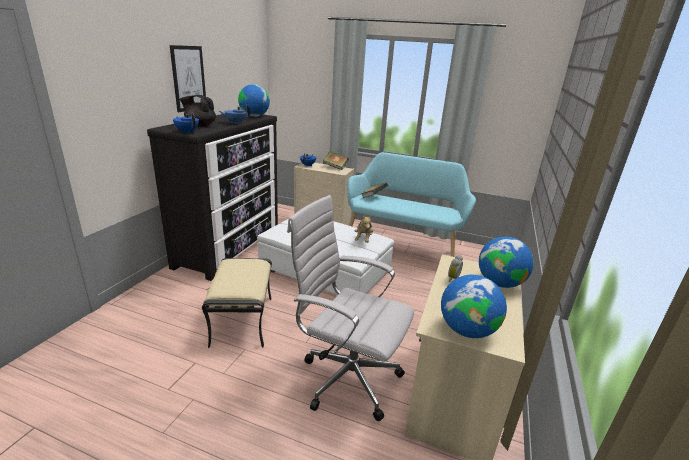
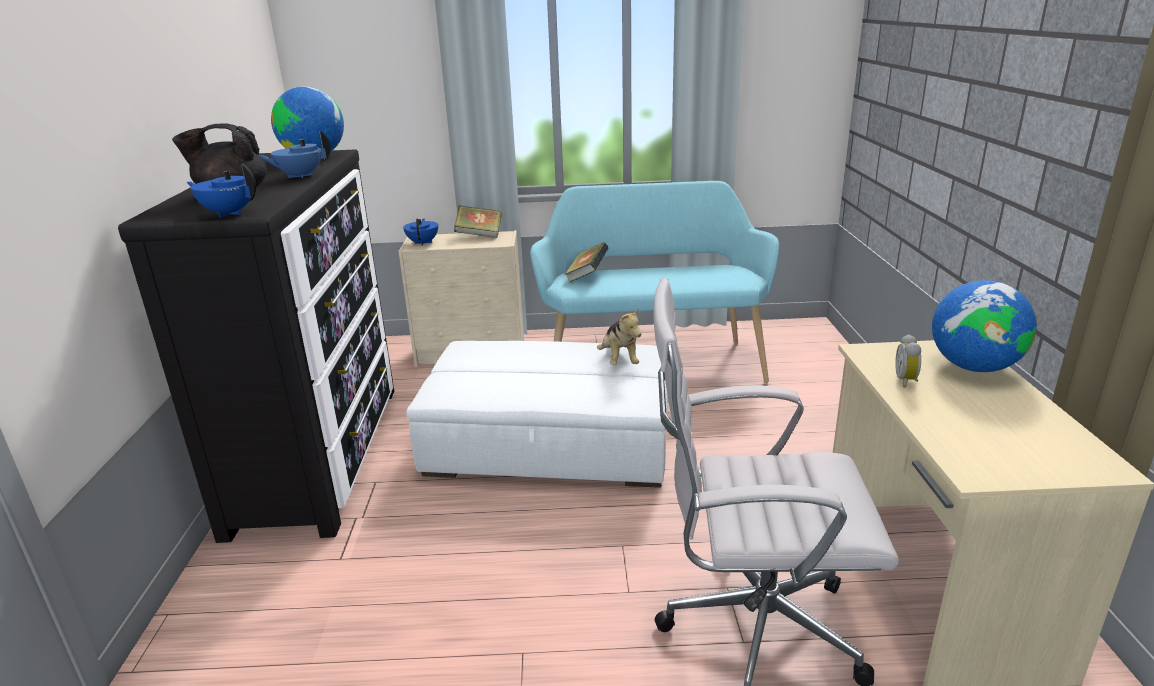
camera: 20 degrees left, 0 degrees up
picture [170,45,206,112] -> none
beige ottoman [202,258,272,348] -> none
globe [441,275,507,338] -> none

